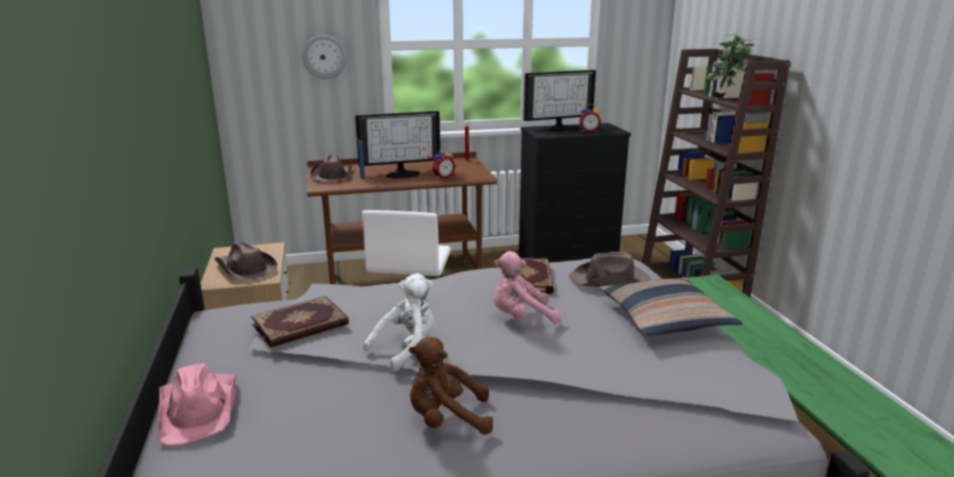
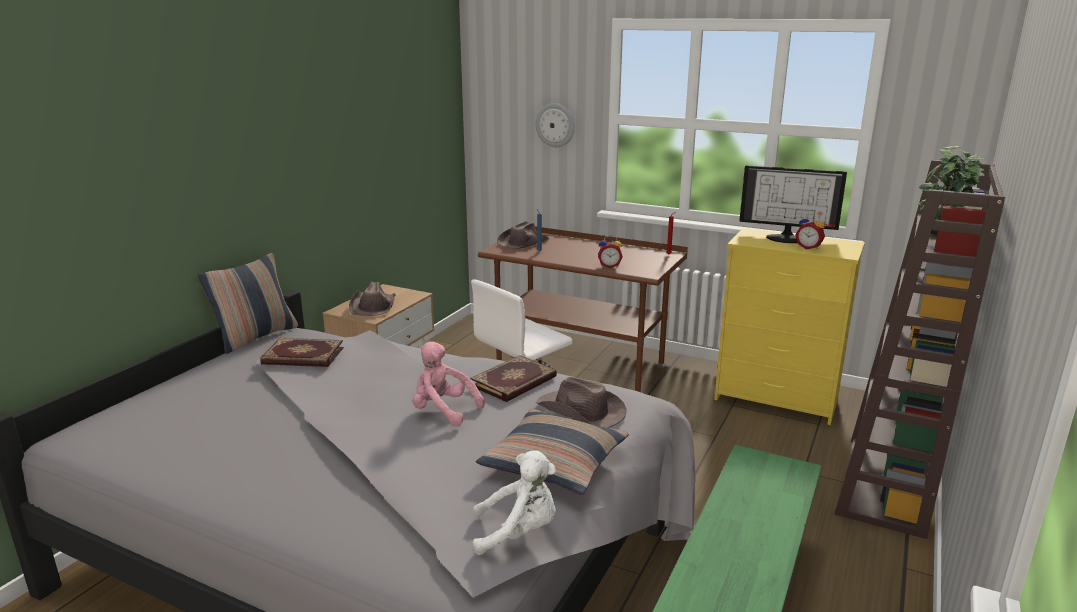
camera: 40 degrees right, 0 degrees up
pink hat [157,364,237,445] -> none
monitor [355,111,440,179] -> none
white plush toy [363,273,435,371] -> white plush toy moved to [472,451,556,555]
brown plush toy [409,337,493,434] -> none
black dresser [519,123,631,263] -> yellow dresser [714,228,865,425]
none -> pillow [198,253,298,354]

